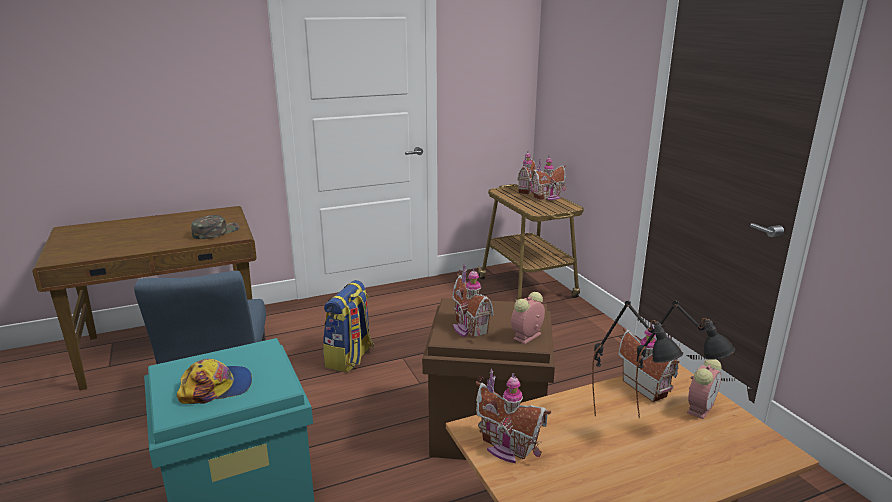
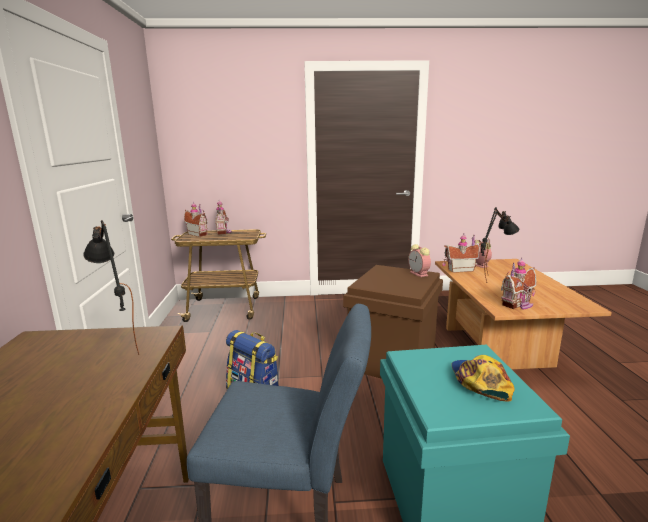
camera: 70 degrees left, 5 degrees down
green cap [191,215,240,239] -> black table lamp [83,220,139,355]
toy house [453,264,494,338] -> none

